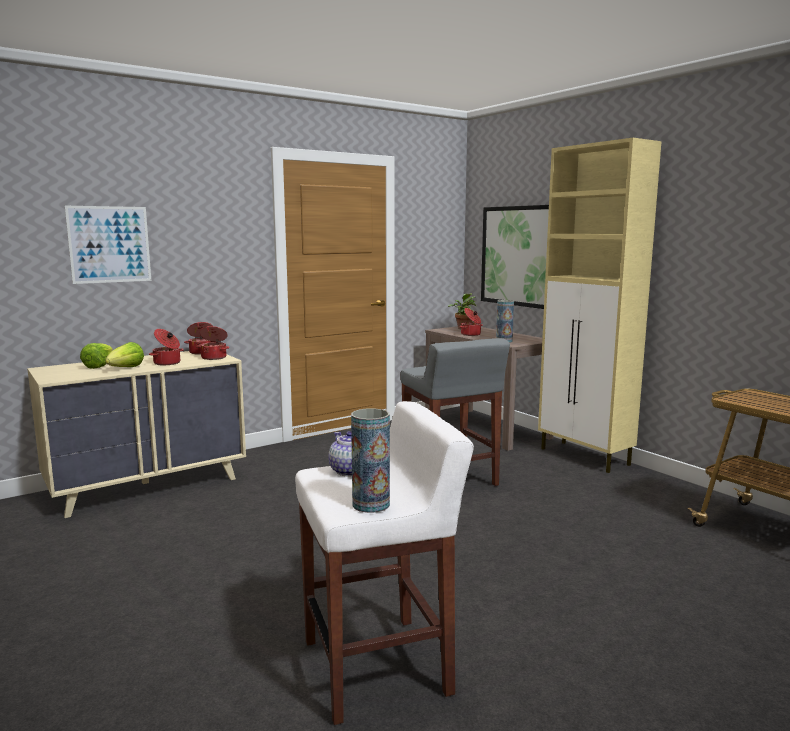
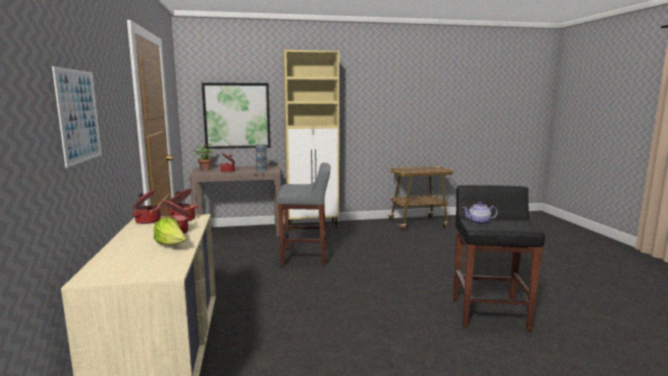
camera: 65 degrees left, 0 degrees up
lettuce [80,343,113,369] -> none
white stool [295,401,474,725] -> black stool [453,185,545,331]
vase [351,408,390,513] -> none

